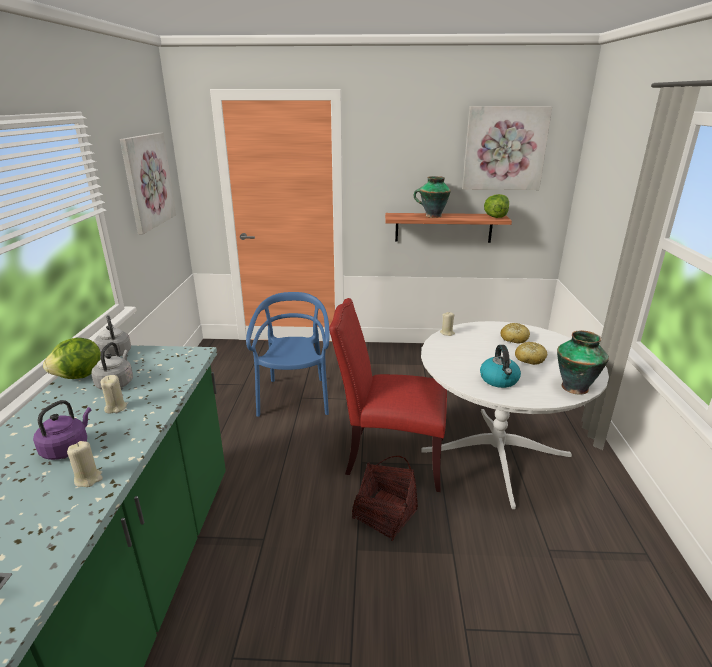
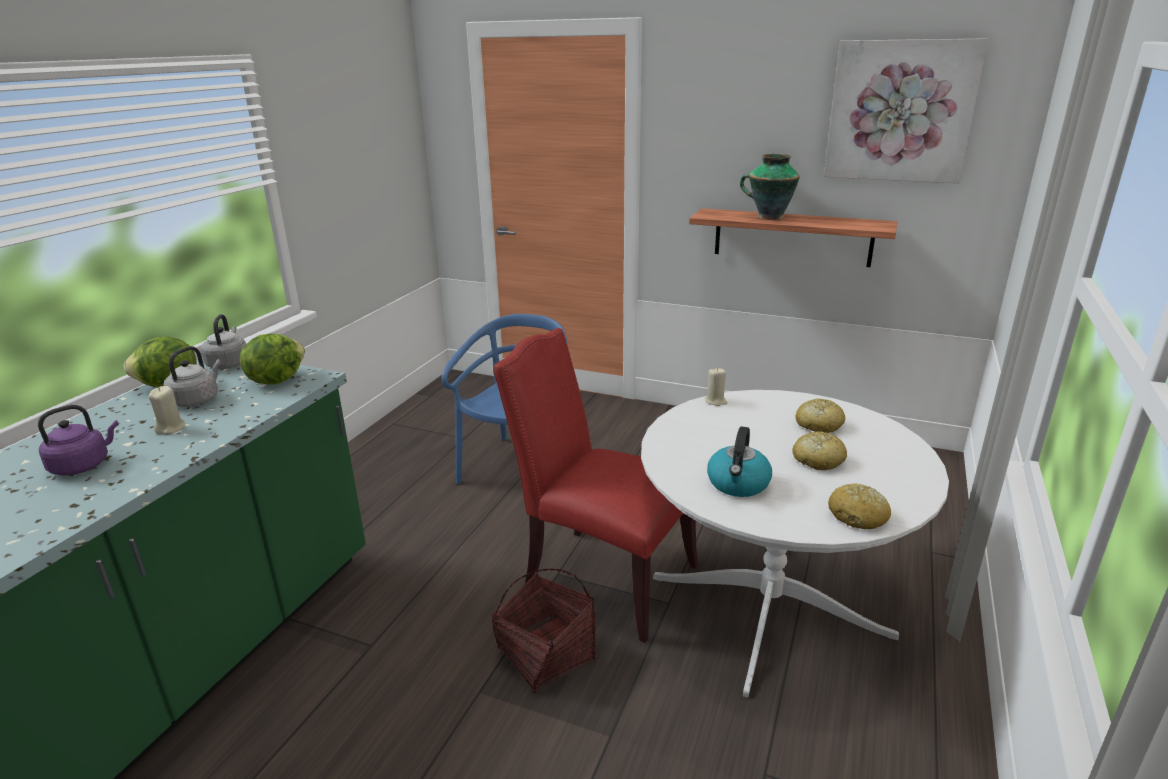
camera: 20 degrees right, 0 degrees up
beige candle [67,441,103,487] -> none
picture [120,133,176,234] -> none
lettuce [484,194,509,218] -> lettuce moved to [239,334,305,385]
vase [557,330,609,395] -> bread [828,484,891,529]

